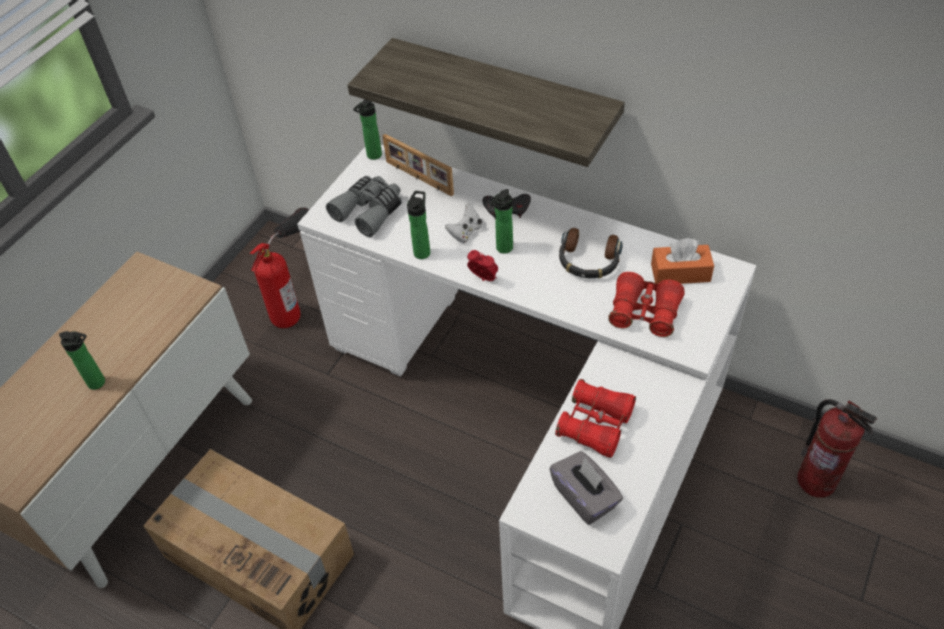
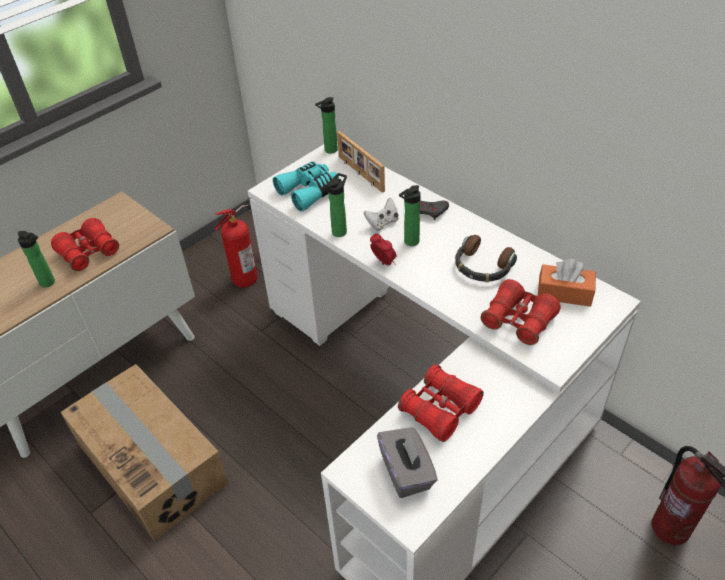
camera: 15 degrees right, 5 degrees down
grey binoculars [326,176,402,237] -> turquoise binoculars [273,161,339,212]
shelf [348,38,625,167] -> none
none -> red binoculars [51,218,119,271]

